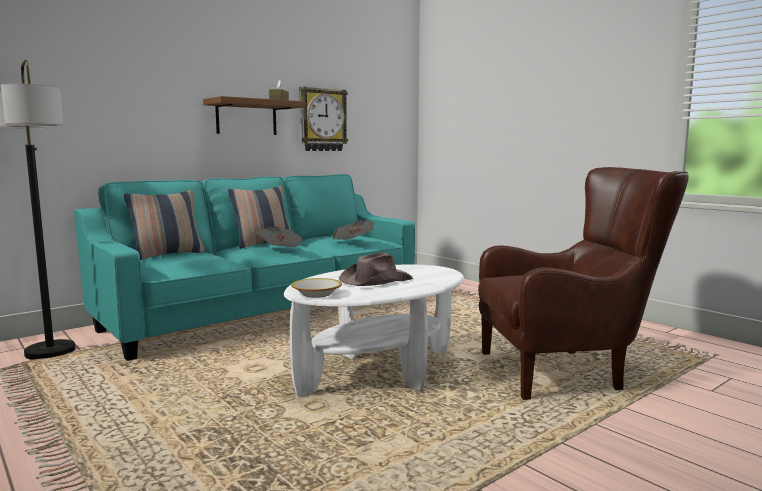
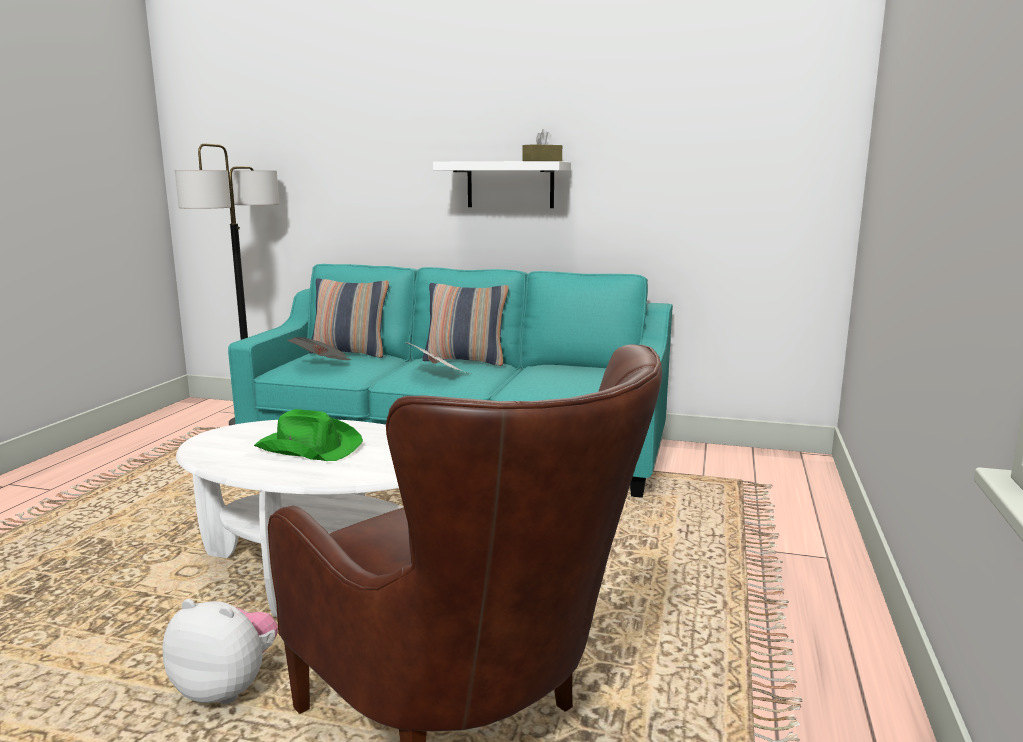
camera: 55 degrees right, 5 degrees up
brown shelf [203,96,306,135] -> white shelf [433,161,571,208]
bowl [291,278,342,298] -> none
wall clock [299,87,348,151] -> none
newspaper [332,220,374,240] -> newspaper moved to [287,337,352,360]
brown hat [339,252,413,286] -> green hat [254,409,363,461]
none -> plush toy [162,599,278,704]

